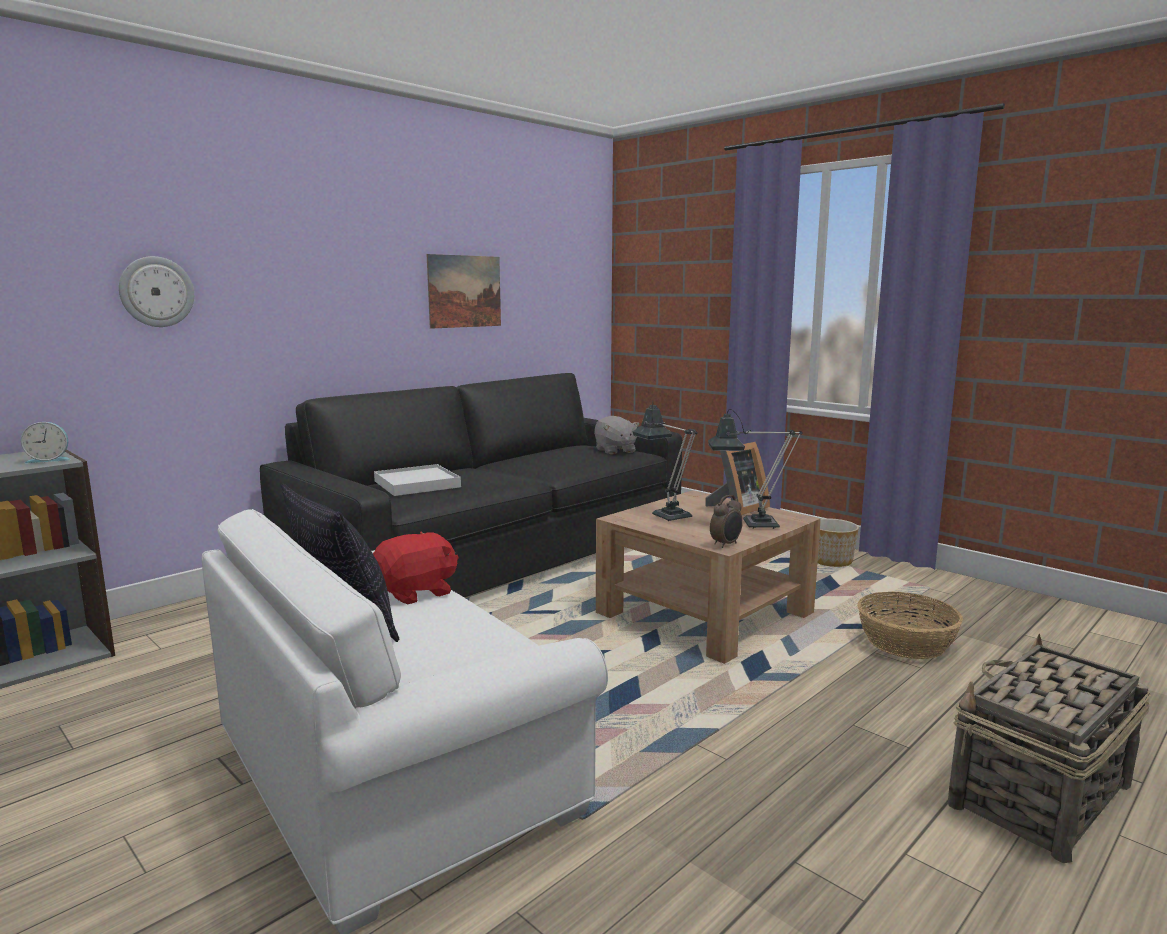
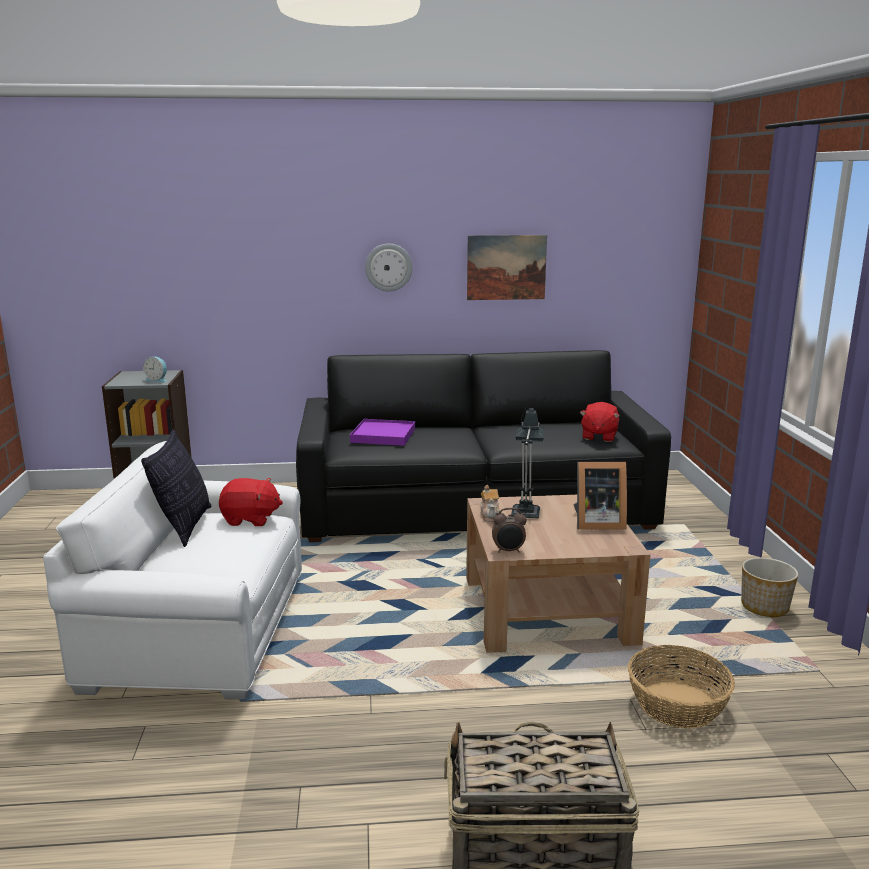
camera: 40 degrees right, 5 degrees up
wall clock [119,256,194,327] -> wall clock moved to [365,244,413,292]
white tray [374,464,461,496] -> purple tray [350,419,415,446]
grey plush toy [594,416,640,454] -> red plush toy [580,402,620,442]
table lamp [708,409,802,529] -> none
none -> teapot [480,485,500,522]

